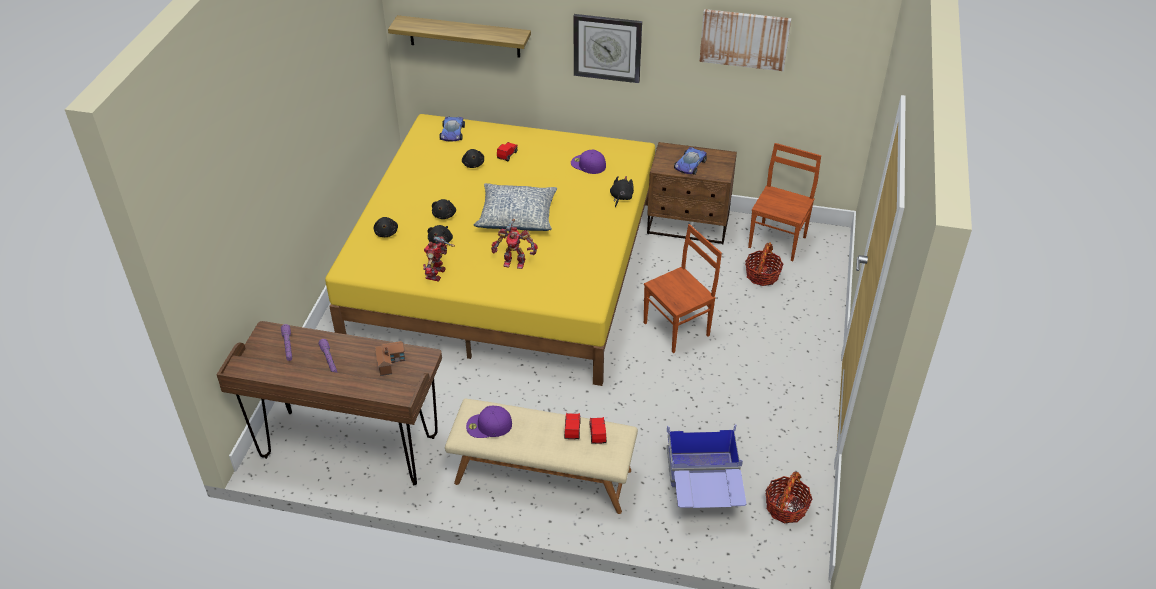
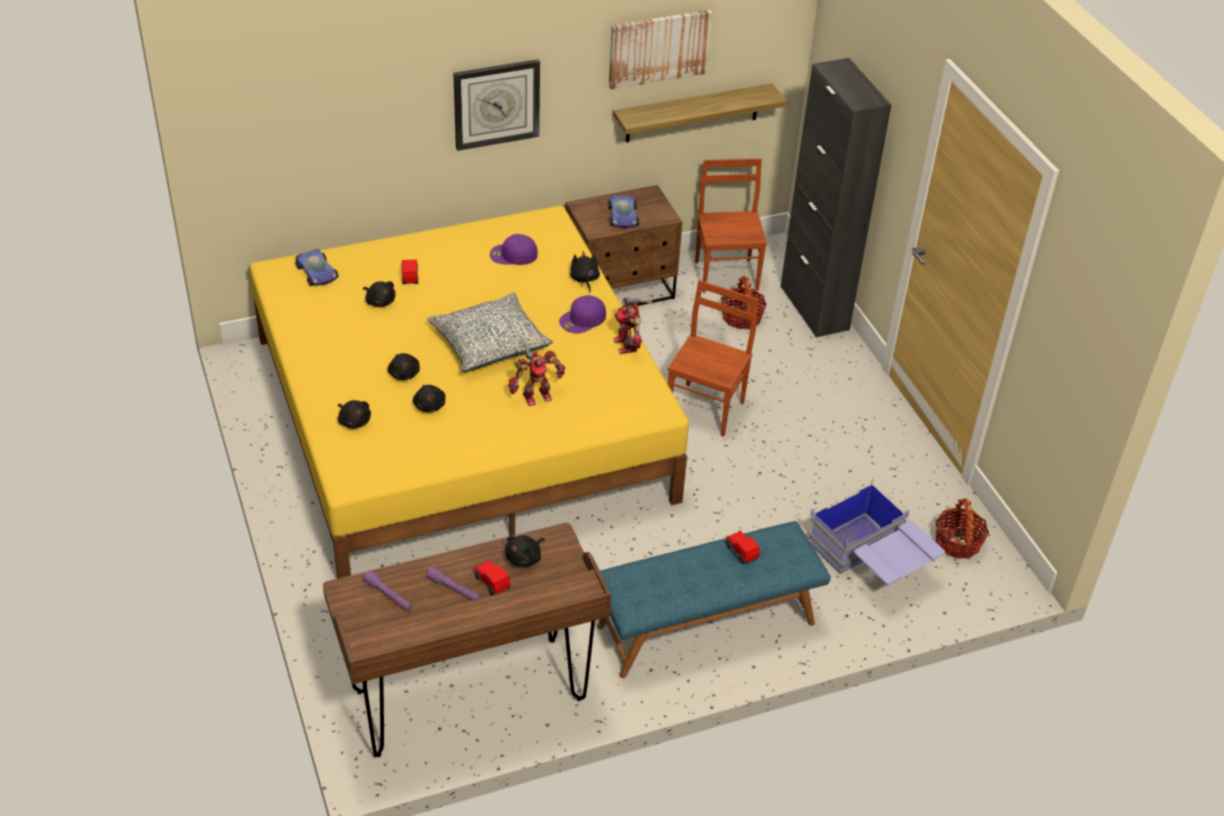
camera: 35 degrees left, 0 degrees up
toy house [375,341,405,376] -> black plush toy [505,535,545,567]
shelf [388,15,531,58] -> shelf moved to [613,83,787,143]
toy robot [423,236,455,282] -> toy robot moved to [613,297,652,354]
beige bench [445,399,638,514] -> blue bench [597,521,831,678]
purple cap [466,406,512,438] -> purple cap moved to [559,295,606,334]
toy car [590,417,607,444] -> toy car moved to [474,559,511,596]
none -> black cabinet [780,58,891,337]

